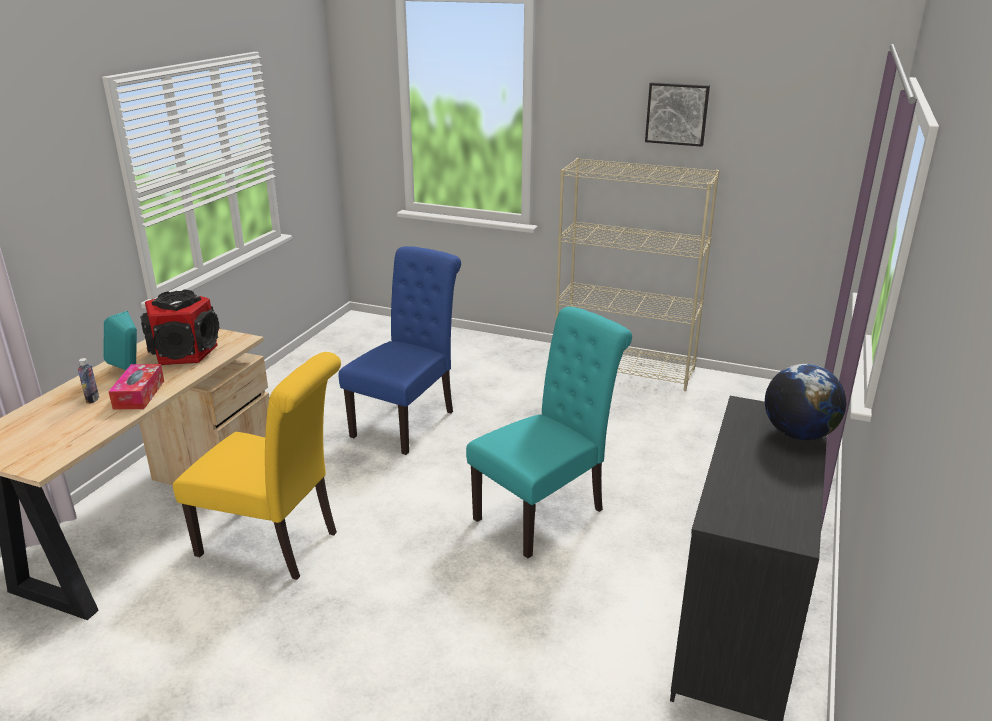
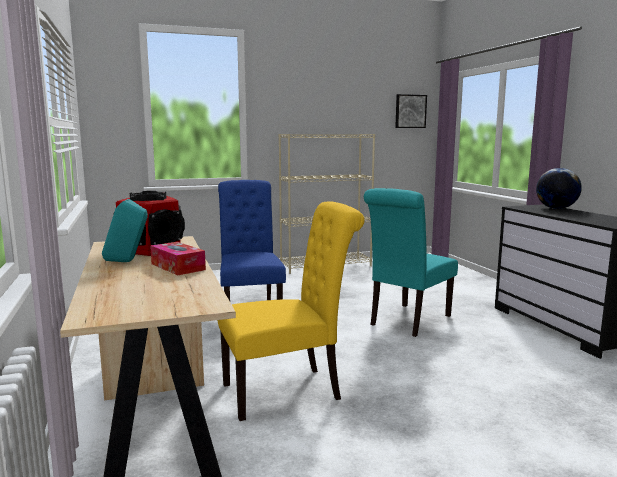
camera: 40 degrees left, 15 degrees down
bottle [78,358,99,404] -> none
turquoise chair [466,306,632,558] -> turquoise chair turned 150 degrees counterclockwise [364,188,458,337]
picture [645,82,710,147] -> picture moved to [395,94,427,128]

